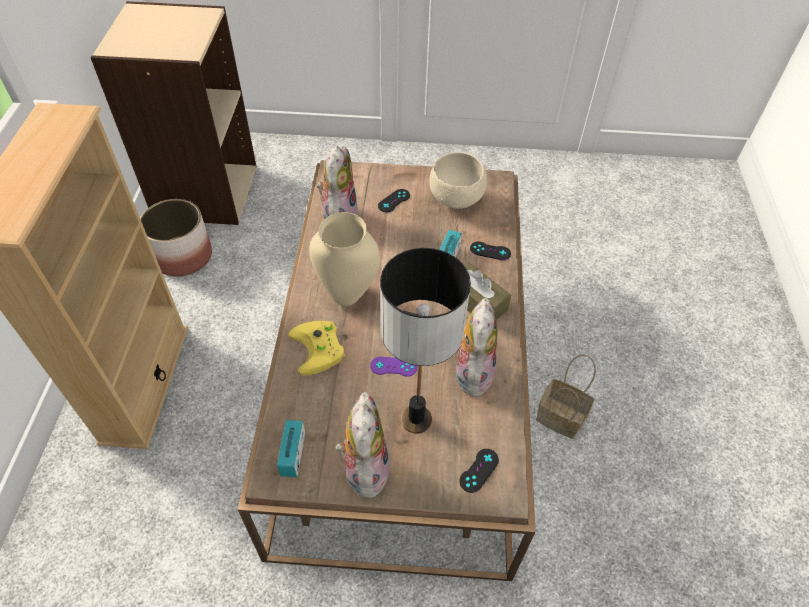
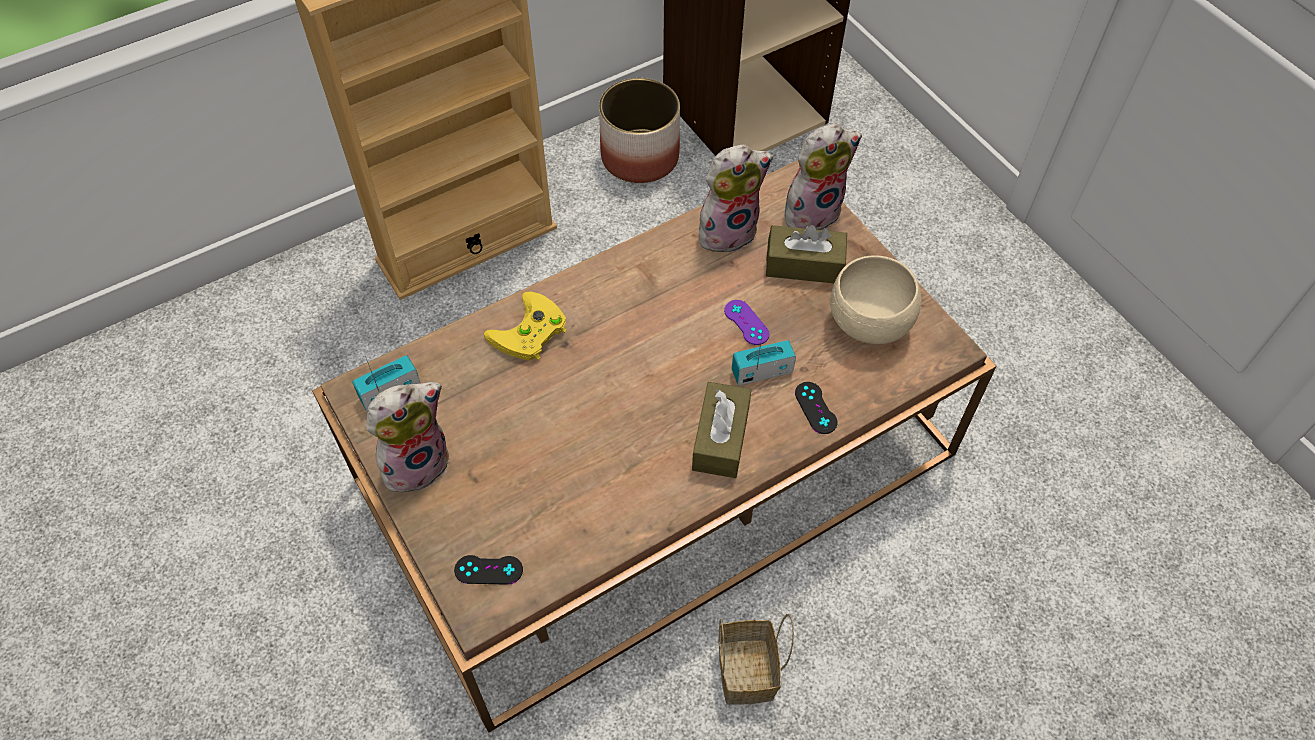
camera: 55 degrees right, 5 degrees up
beige vase [309,212,380,306] -> none
purple game controller [370,357,417,377] -> purple game controller moved to [724,300,769,345]
black game controller [378,189,410,212] -> brown tissue box [766,225,847,283]
table lamp [380,248,471,434] -> none
plush toy [454,298,498,397] -> plush toy moved to [785,124,862,230]

